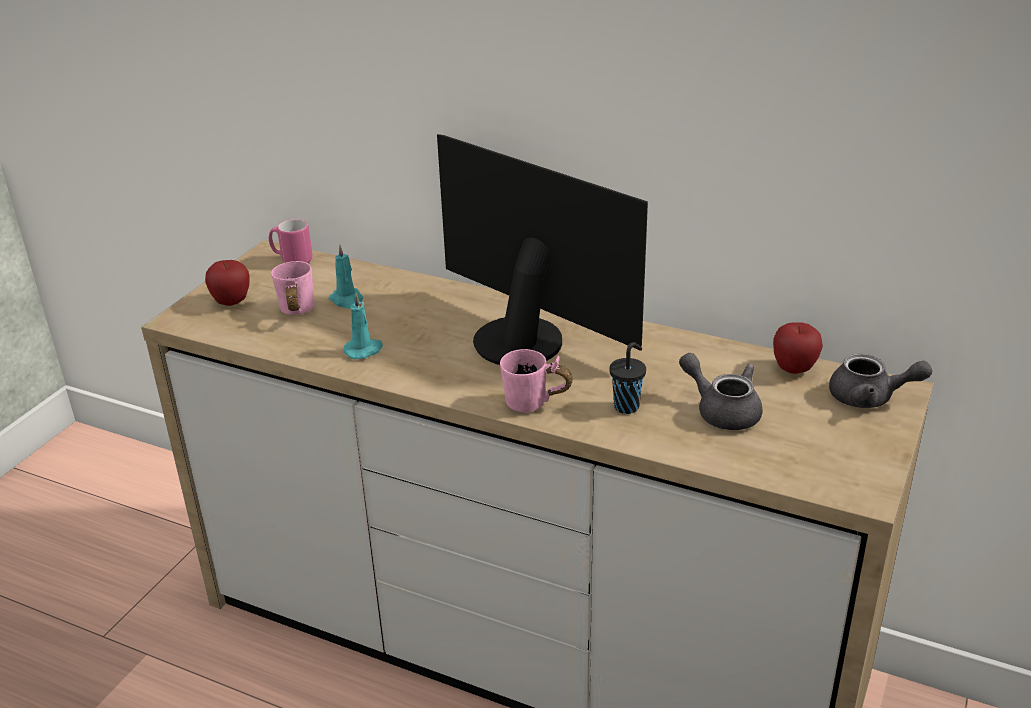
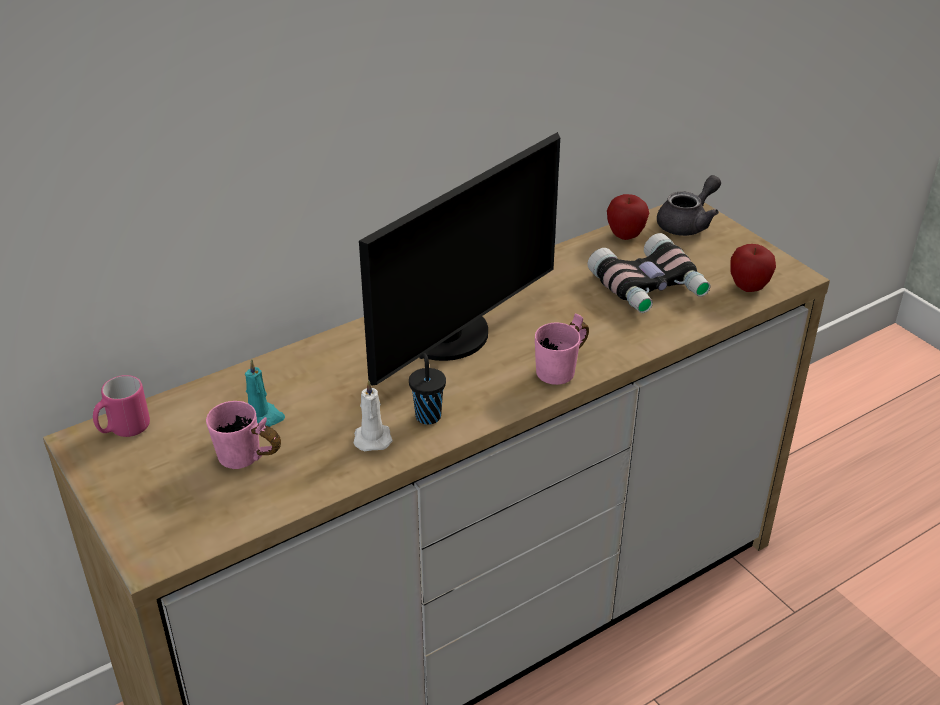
camera: 60 degrees left, 5 degrees up
apple [205,260,249,306] -> apple moved to [730,244,776,292]
turquoise candle [343,293,383,360] -> white candle [353,380,392,451]
monitor [437,134,648,365] -> monitor turned 150 degrees clockwise [359,132,560,386]
black cup [609,342,646,414] -> black cup moved to [409,353,446,425]
grey teapot [679,353,763,430] -> binoculars [588,233,711,313]

